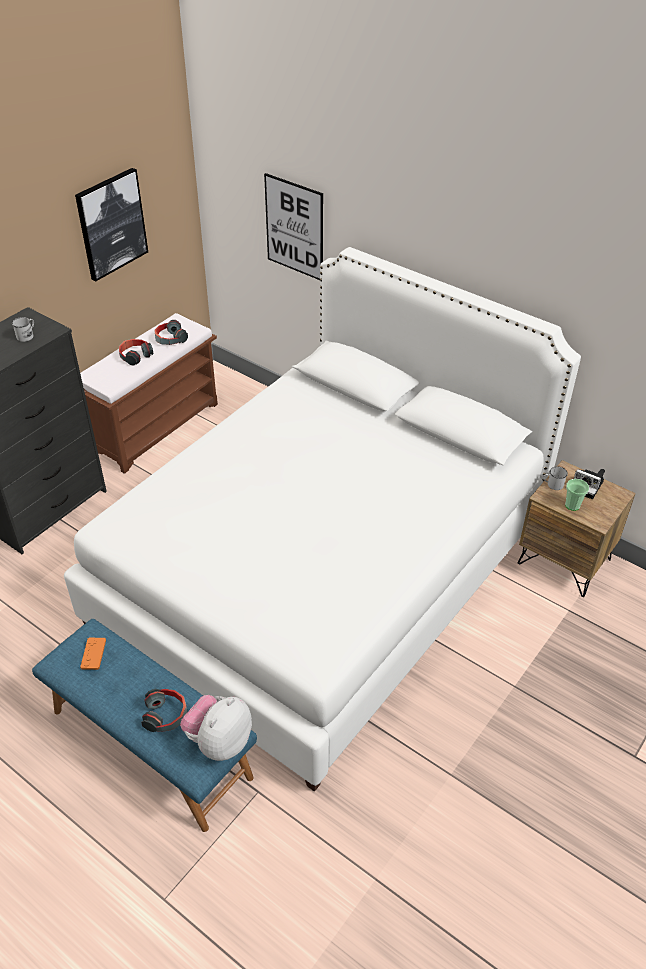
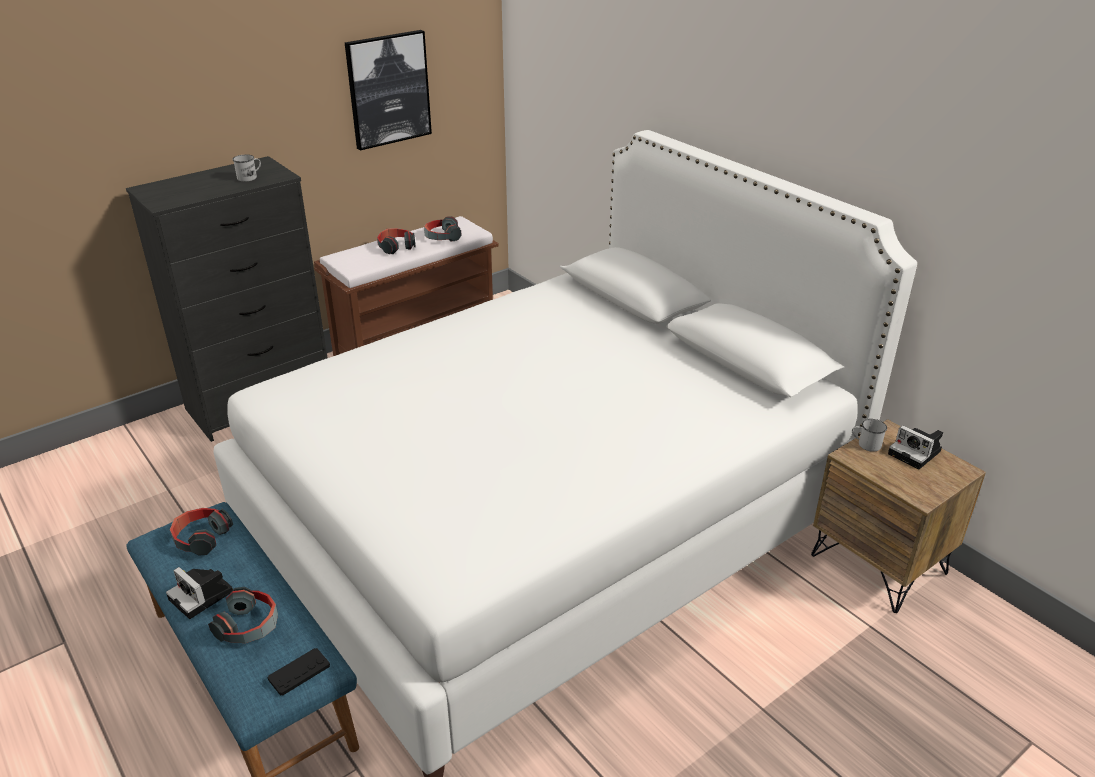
camera: 15 degrees right, 10 degrees down
orange game controller [80,638,106,670] -> headphones [170,508,233,556]
plush toy [180,695,252,761] -> black game controller [267,648,330,696]
picture [264,173,323,280] -> none
cup [565,479,589,511] -> none
none -> camera [166,567,233,619]

